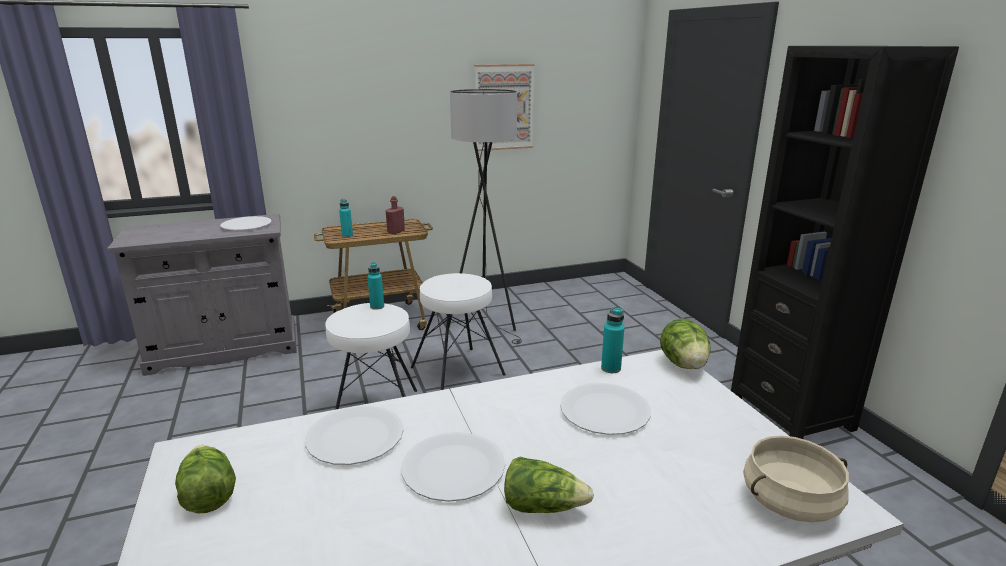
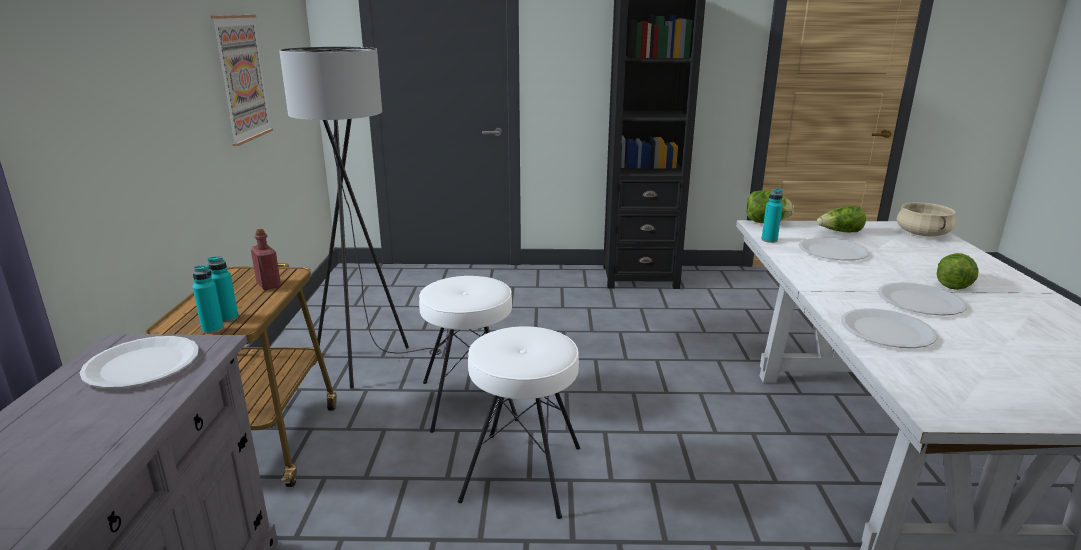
camera: 70 degrees left, 0 degrees up
lettuce [175,445,236,513] -> lettuce moved to [817,206,866,232]
turquoise bottle [367,262,384,310] -> turquoise bottle moved to [192,265,224,334]

